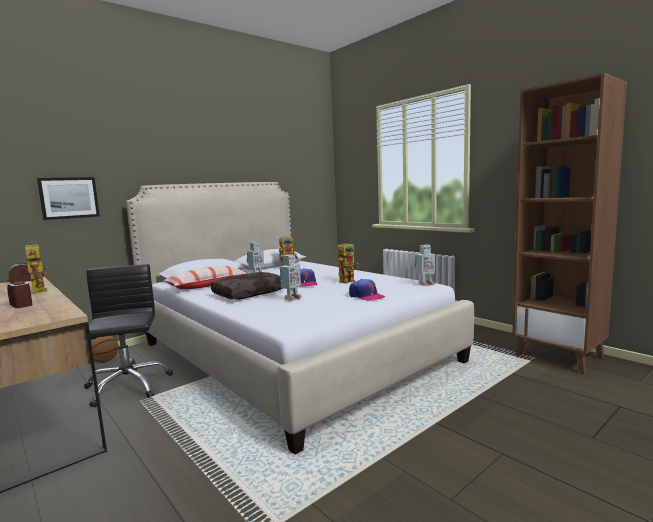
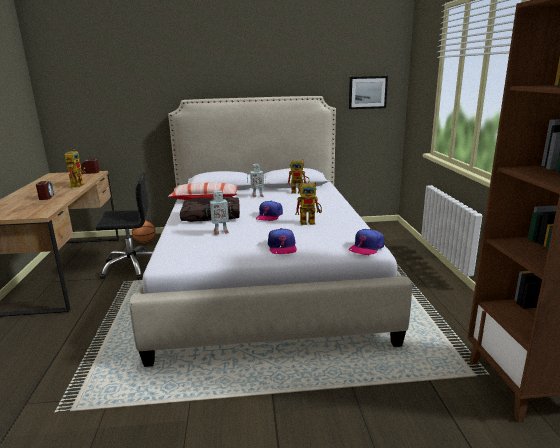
camera: 35 degrees right, 10 degrees up
picture [37,177,100,220] -> picture moved to [349,76,388,109]
black office chair [84,264,173,407] -> black office chair turned 60 degrees clockwise [96,172,153,280]
toy robot [414,245,436,286] -> cap [349,229,384,255]

